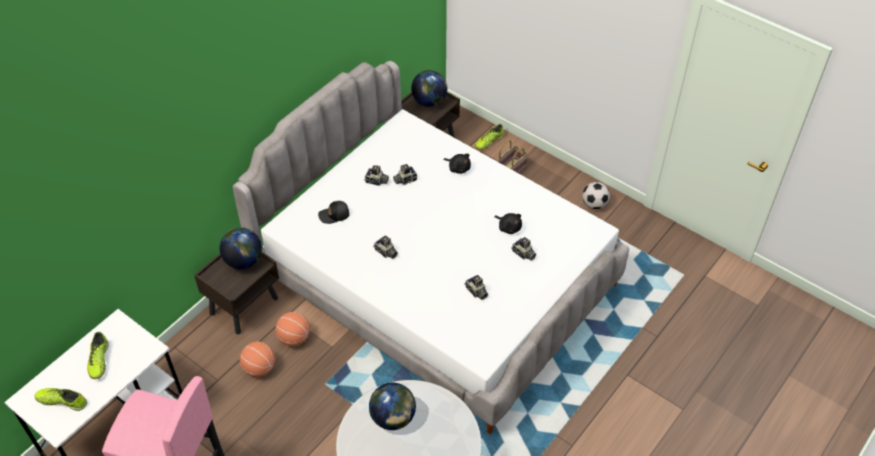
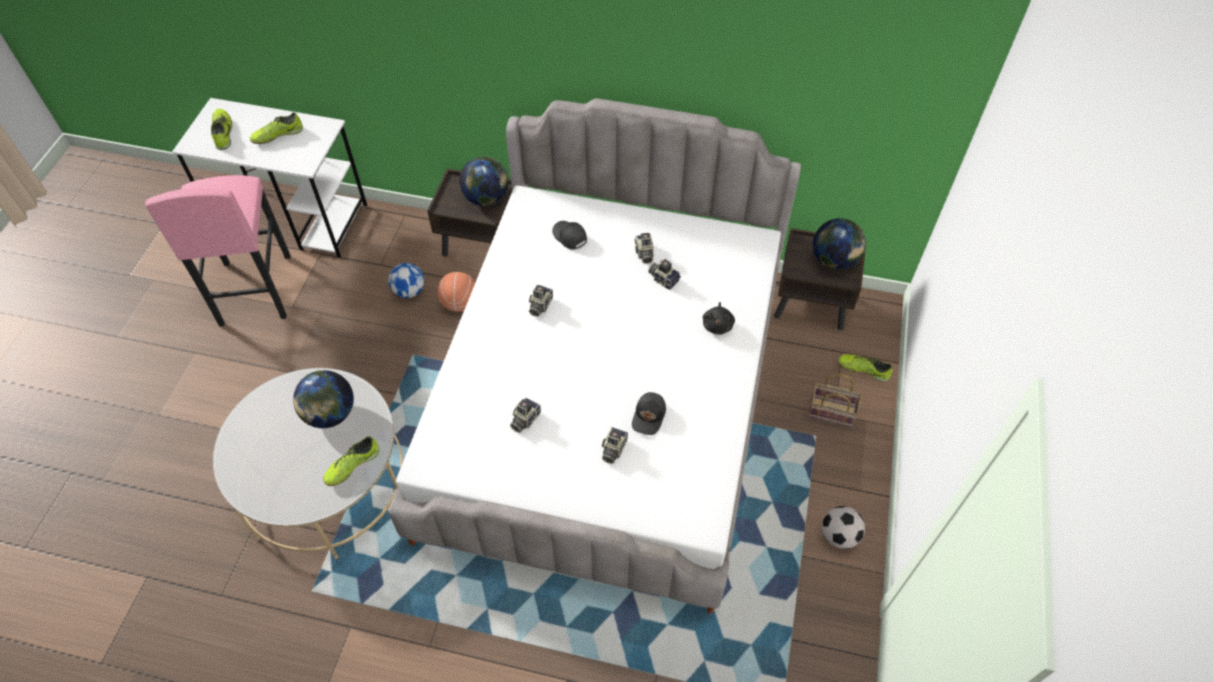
camera: 65 degrees right, 5 degrees up
basketball [240,342,275,377] -> football [388,263,424,298]
black plush toy [494,213,522,234] -> black cap [632,392,666,435]
none -> shoe [323,436,380,486]

